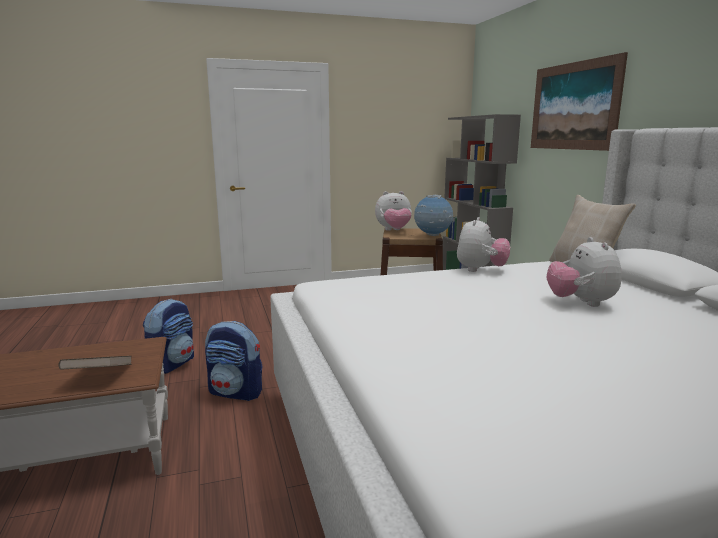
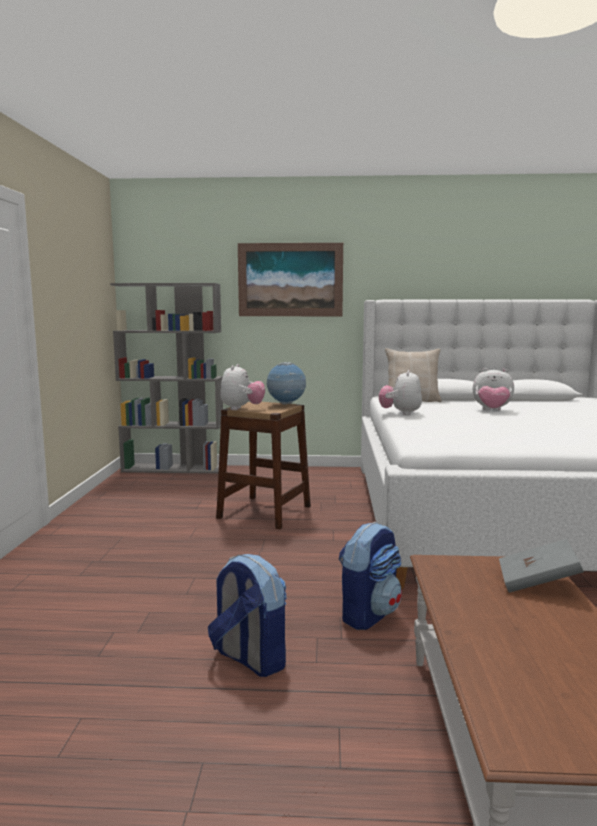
camera: 70 degrees left, 5 degrees down
brown book [58,356,132,370] -> grey book [499,539,584,593]
plush toy [457,217,510,272] -> plush toy turned 120 degrees counterclockwise [379,370,422,415]

